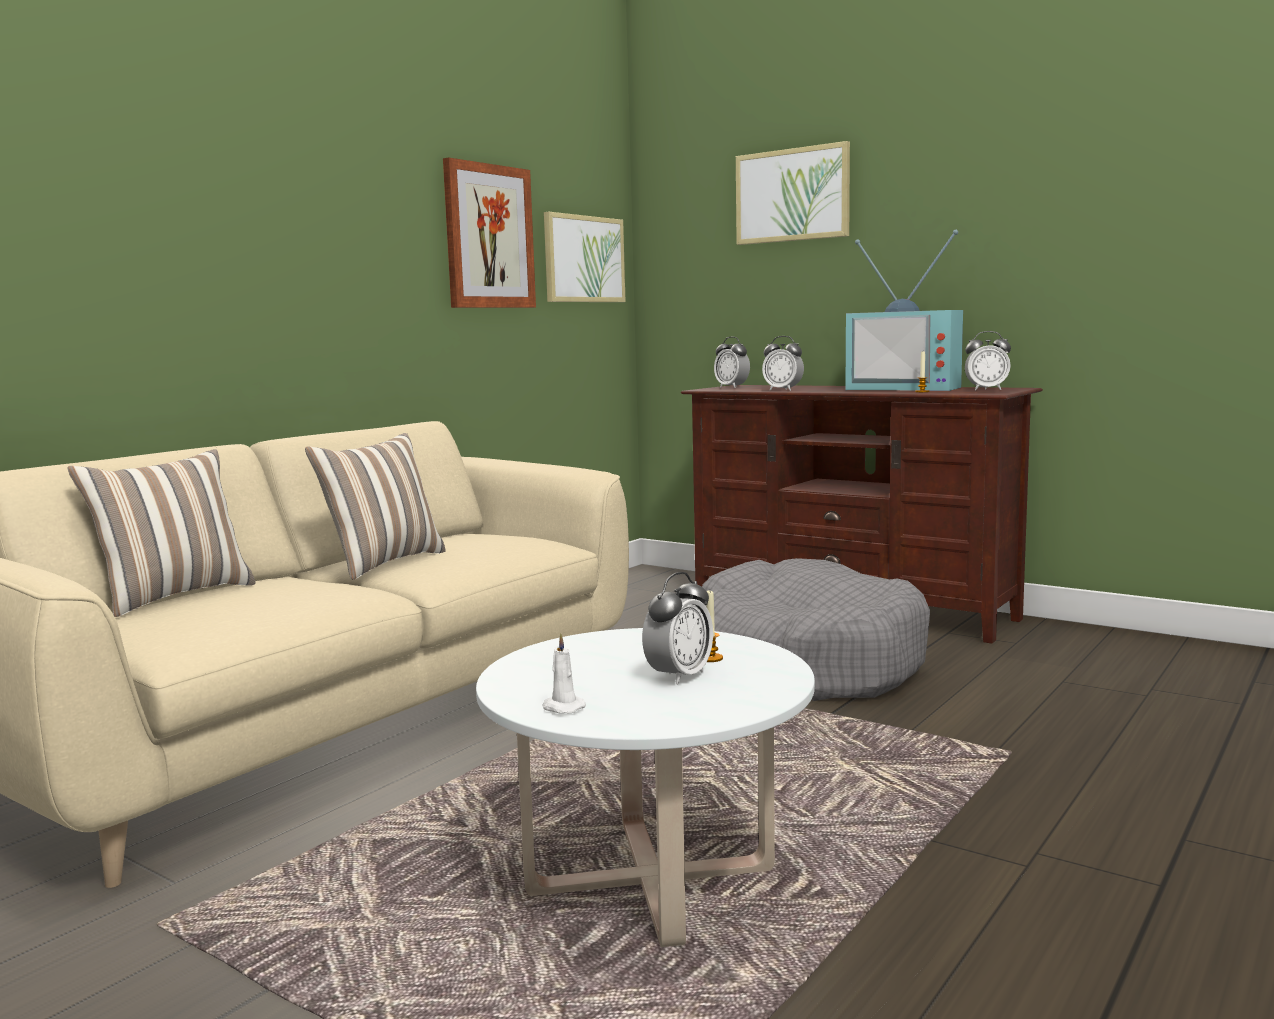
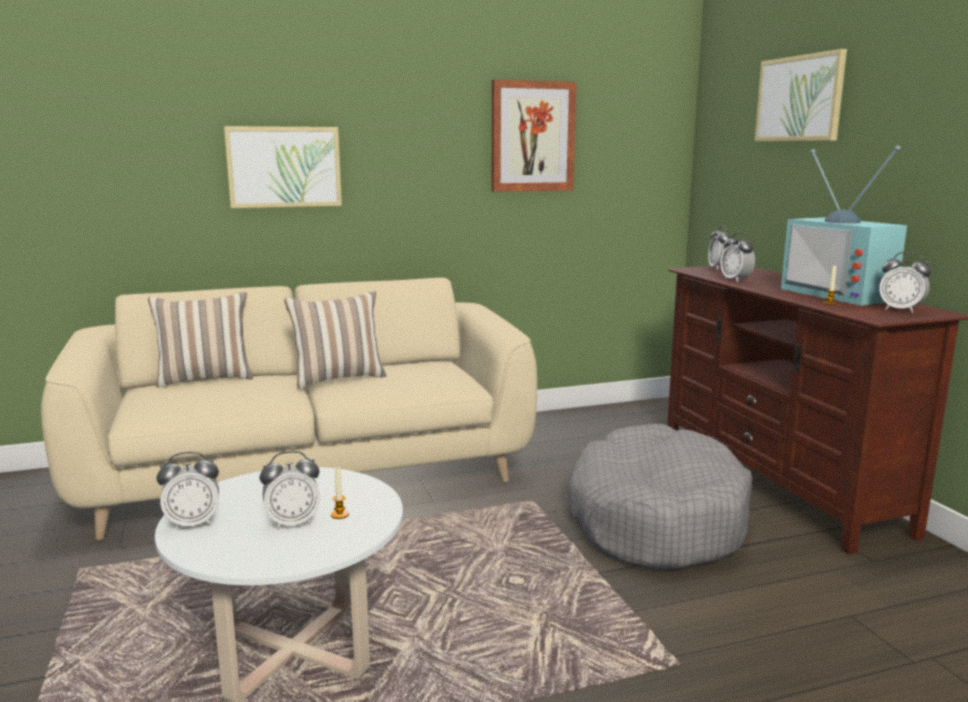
camera: 35 degrees right, 5 degrees up
white candle [543,633,586,714] -> alarm clock [156,452,219,530]
picture [544,212,626,302] -> picture moved to [224,126,342,208]

